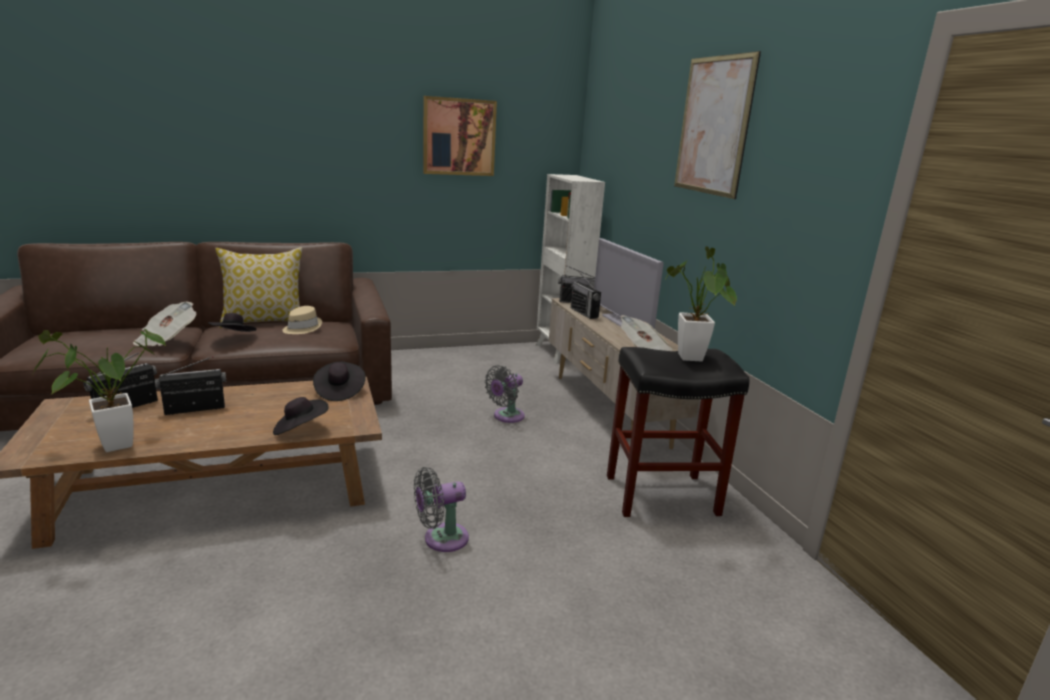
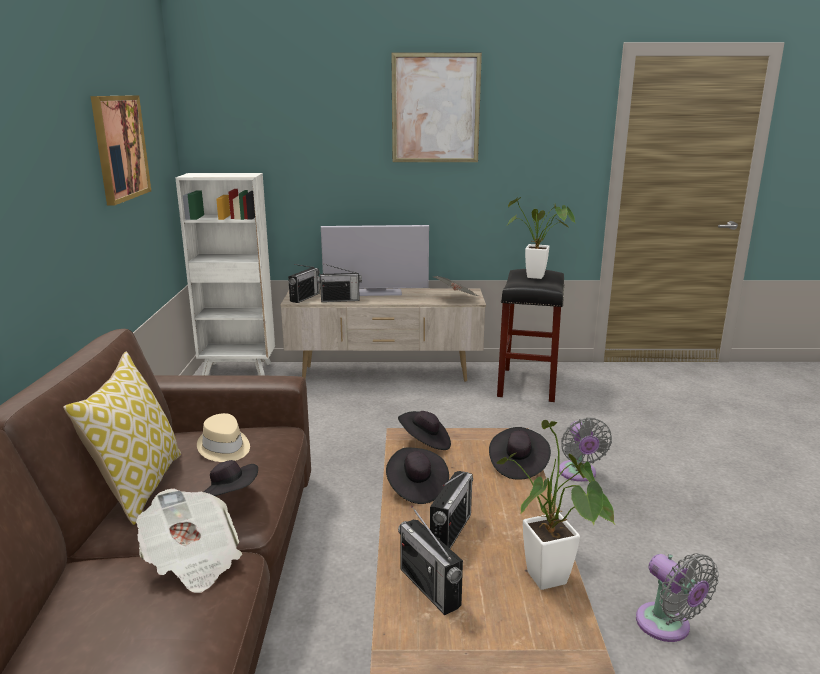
camera: 70 degrees left, 0 degrees up
radio [155,356,226,415] -> radio turned 150 degrees counterclockwise [430,471,473,549]
grey fan [484,365,525,423] -> grey fan moved to [636,553,719,642]
none -> black hat [386,447,449,504]

